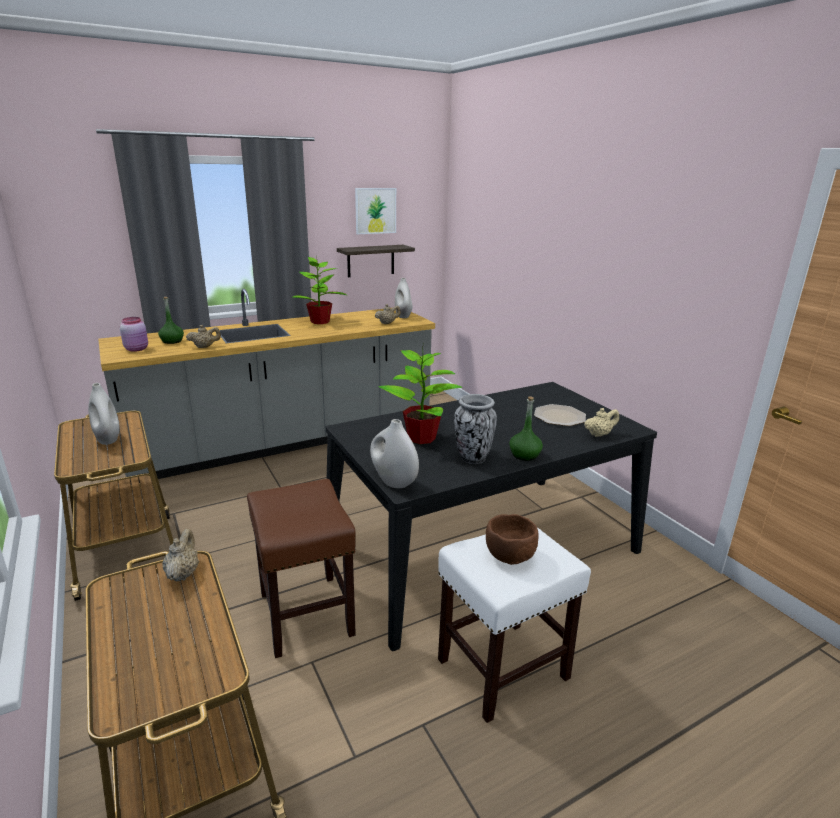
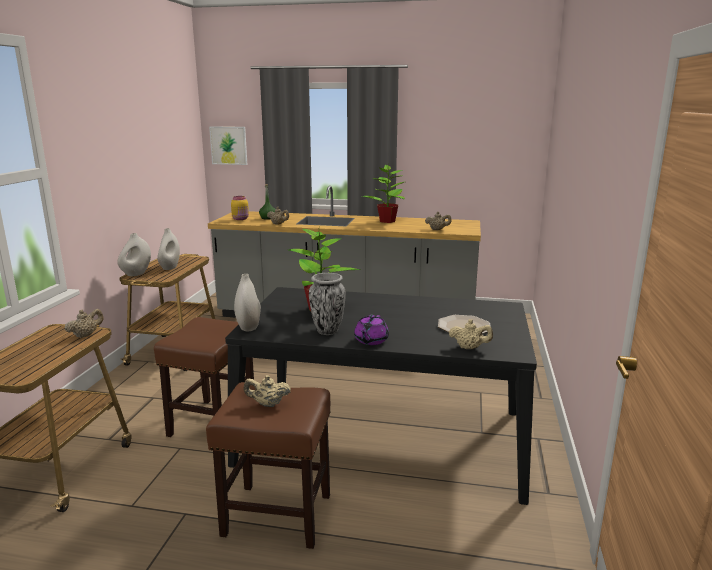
camera: 40 degrees right, 5 degrees down
pink jar [120,317,148,352] -> yellow jar [231,196,249,220]
shelf [337,245,415,277] -> none
picture [355,188,396,234] -> picture moved to [209,126,247,165]
white vase [395,278,413,318] -> white vase moved to [117,233,151,276]
white stool [438,527,591,723] -> brown stool [206,382,330,549]
brown bowl [486,514,538,565] -> beige teapot [243,375,291,407]
green bottle [509,396,543,461] -> purple teapot [354,315,389,345]

